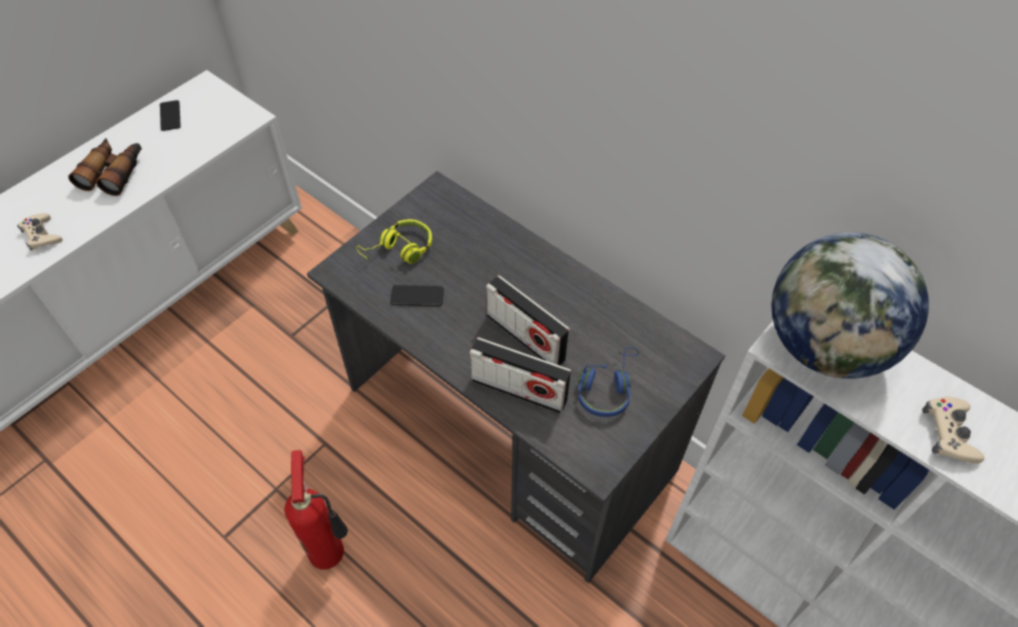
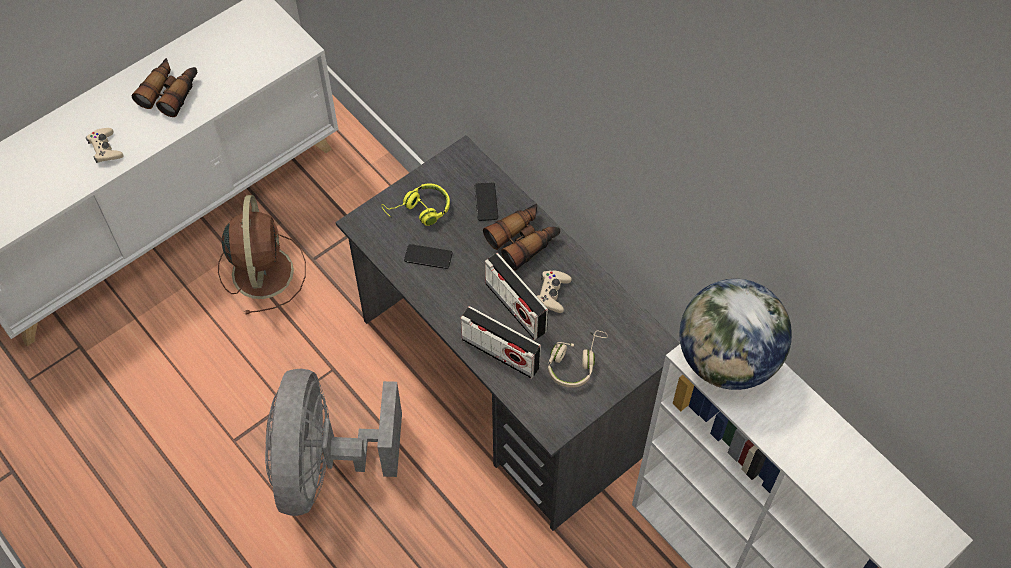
camera: 10 degrees right, 5 degrees up
phone [160,100,181,131] -> phone moved to [475,182,498,221]
fire extinguisher [284,450,348,570] -> grey fan [265,369,402,516]
blue headphones [578,347,639,417] -> beige headphones [548,331,608,388]
beige game controller [922,397,985,464] -> beige game controller moved to [537,271,572,313]
none -> brown fan [218,195,306,314]
none -> binoculars [483,204,560,271]

